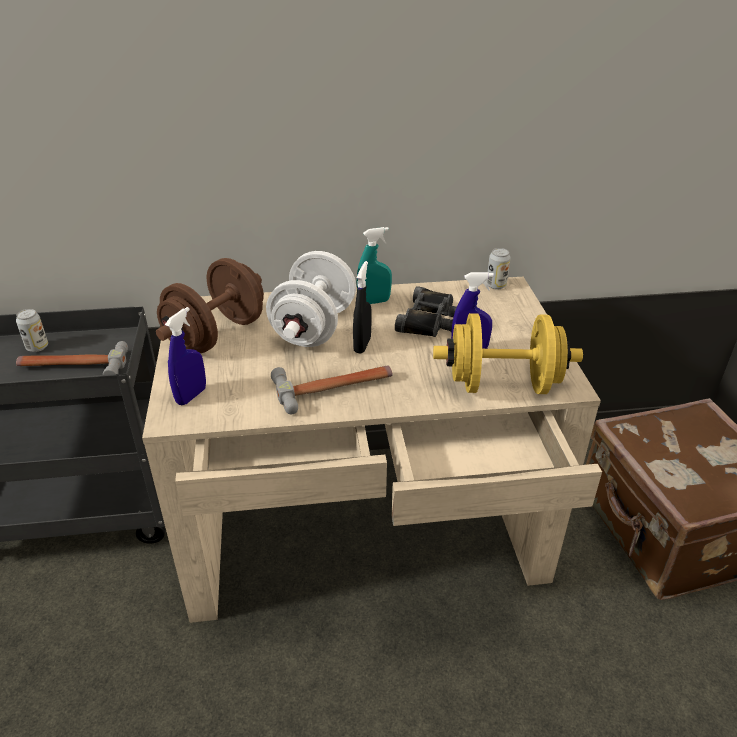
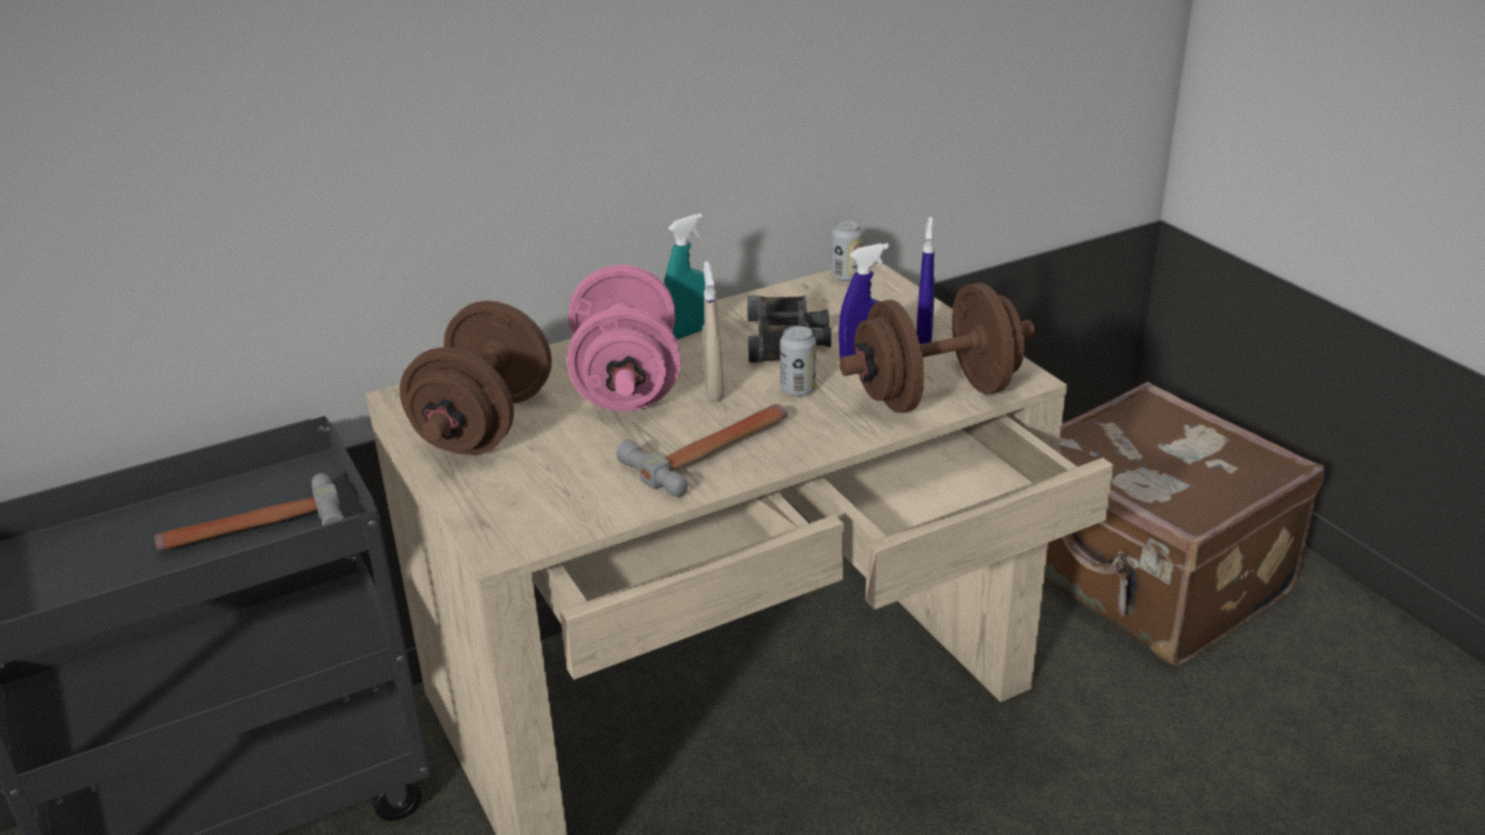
camera: 20 degrees left, 5 degrees down
can [16,309,48,352] -> can moved to [780,326,816,397]
blue spray bottle [165,307,206,405] -> blue spray bottle moved to [916,217,935,344]
white dumbbell [266,251,356,347] -> pink dumbbell [567,265,680,411]
black spray bottle [353,261,372,354] -> beige spray bottle [702,261,724,402]
yellow dumbbell [433,313,583,394] -> brown dumbbell [839,283,1035,413]

